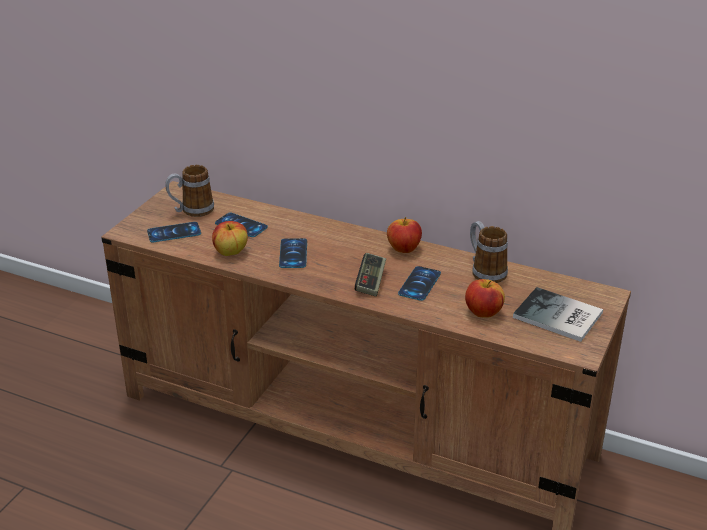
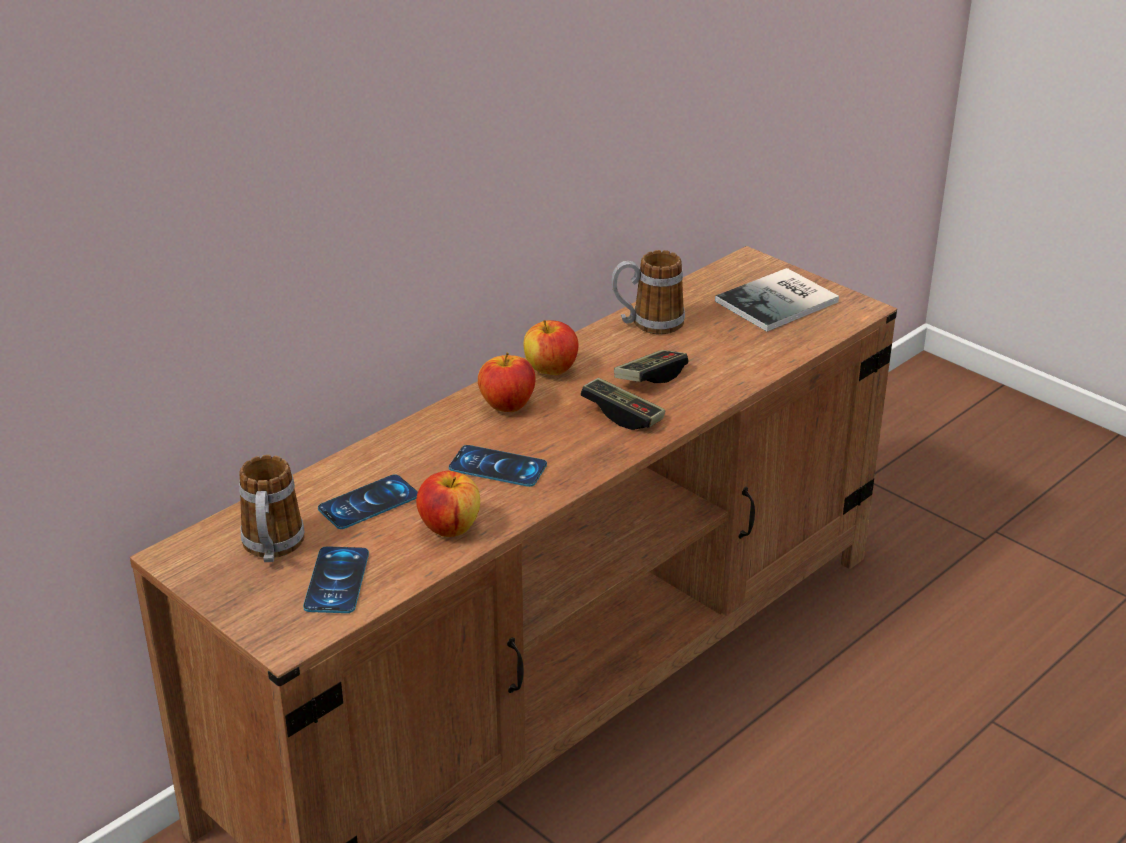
camera: 70 degrees left, 0 degrees up
phone [398,266,441,301] -> game controller [614,350,688,383]
apple [465,279,505,318] -> apple moved to [478,352,536,412]

